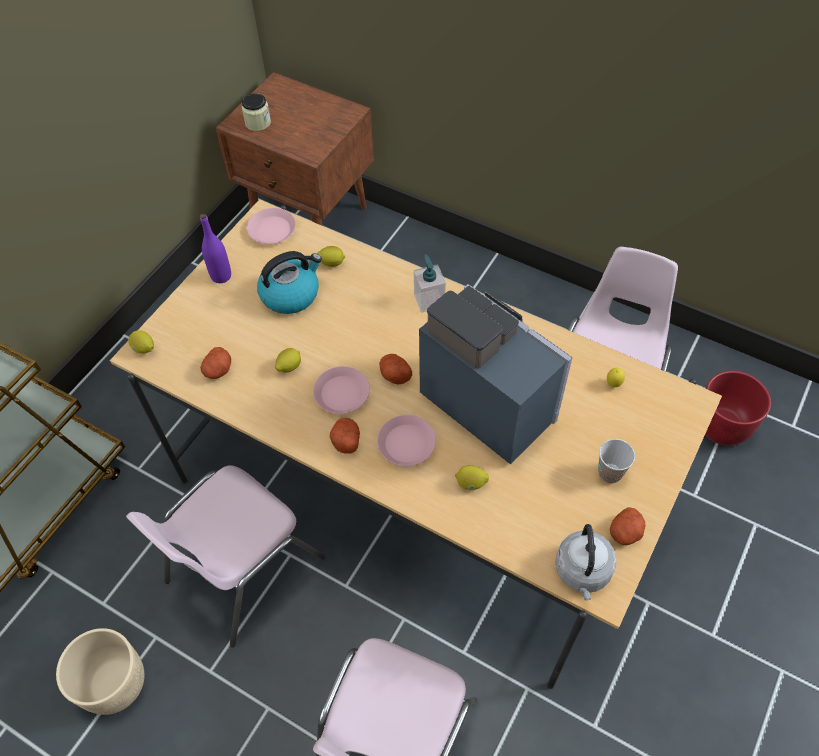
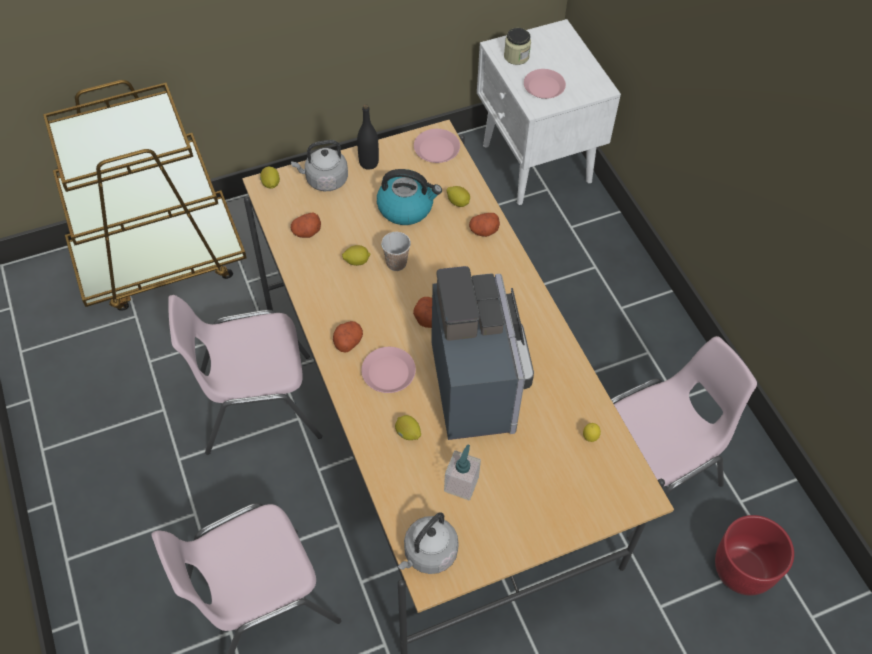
camera: 35 degrees right, 0 degrees up
beige planter [56,628,144,715] -> none
purple bottle [200,214,231,283] -> black bottle [357,104,379,170]
brown nightstand [216,72,374,226] -> white nightstand [477,19,621,205]
pink plate [313,366,370,414] -> pink plate moved to [524,69,566,99]
soap dispenser [414,254,446,313] -> soap dispenser moved to [444,445,481,501]
cup [598,439,635,483] -> cup moved to [381,232,411,271]
potato [610,507,645,545] -> potato moved to [469,213,500,237]
none -> grey kettle [291,140,348,191]

